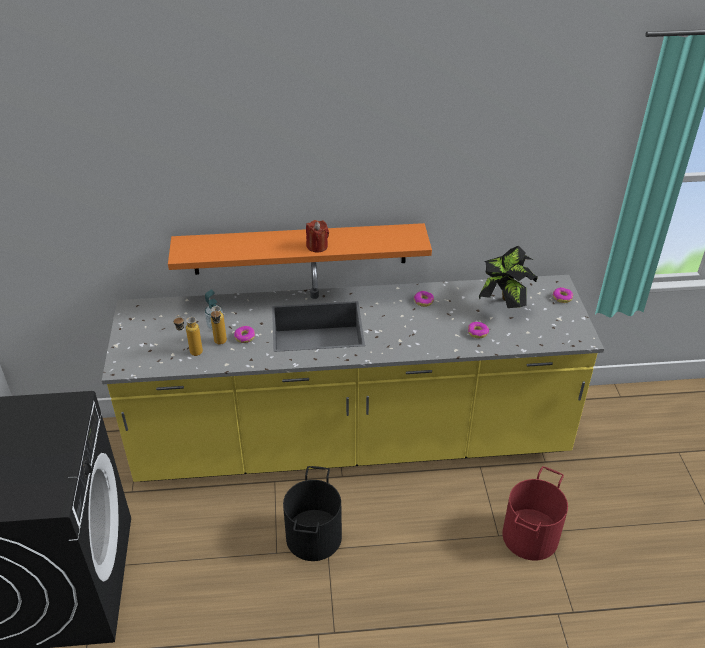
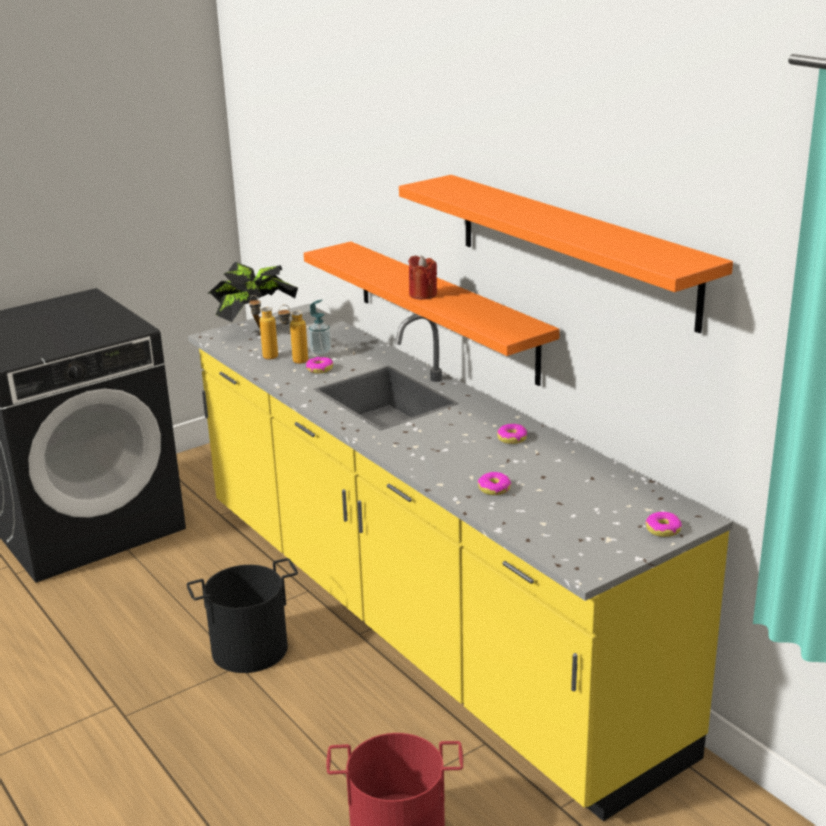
camera: 60 degrees right, 15 degrees down
potted plant [479,246,538,308] -> potted plant moved to [207,262,298,328]
none -> orange shelf [399,175,733,333]

